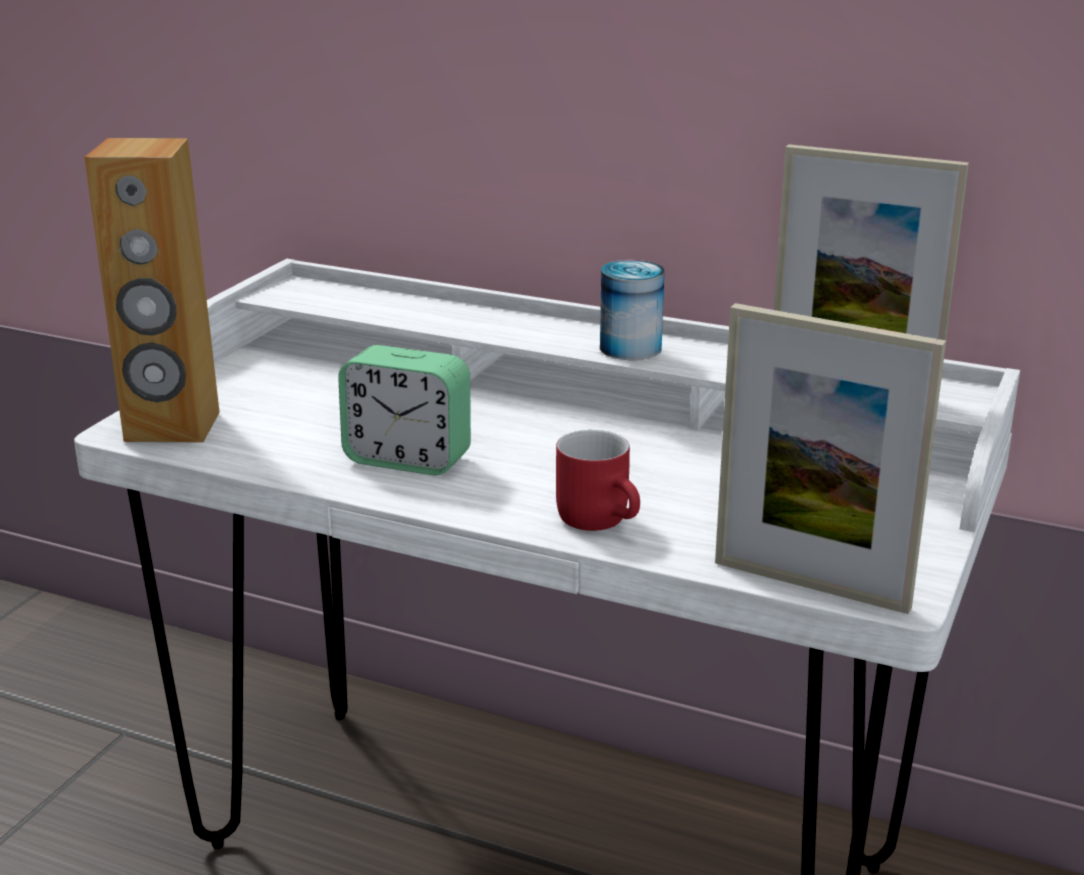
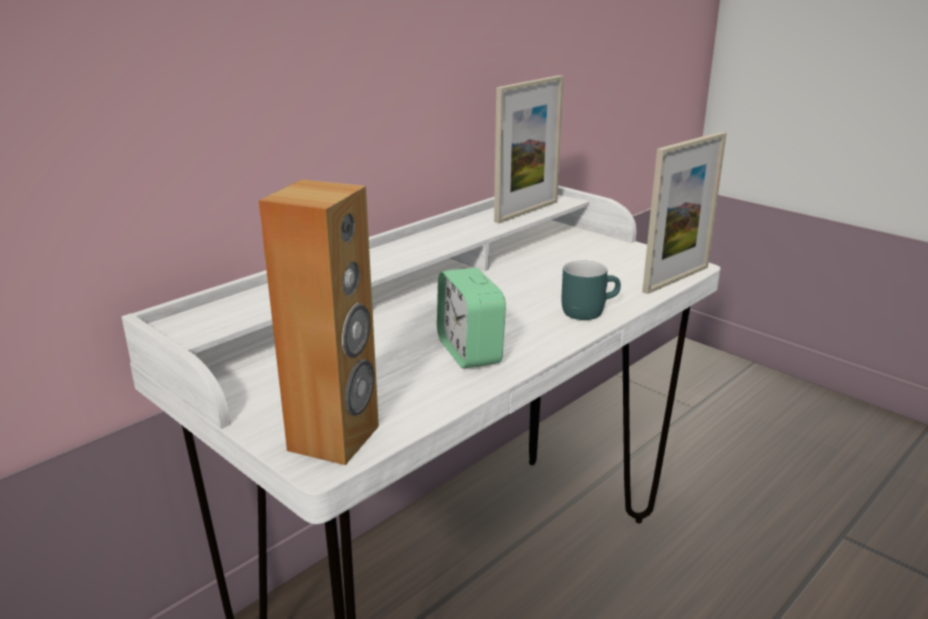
camera: 70 degrees left, 0 degrees up
alarm clock [338,345,471,475] -> alarm clock turned 120 degrees clockwise [437,268,506,368]
red mug [556,430,640,531] -> turquoise mug [561,260,621,320]
can [600,260,664,360] -> none

